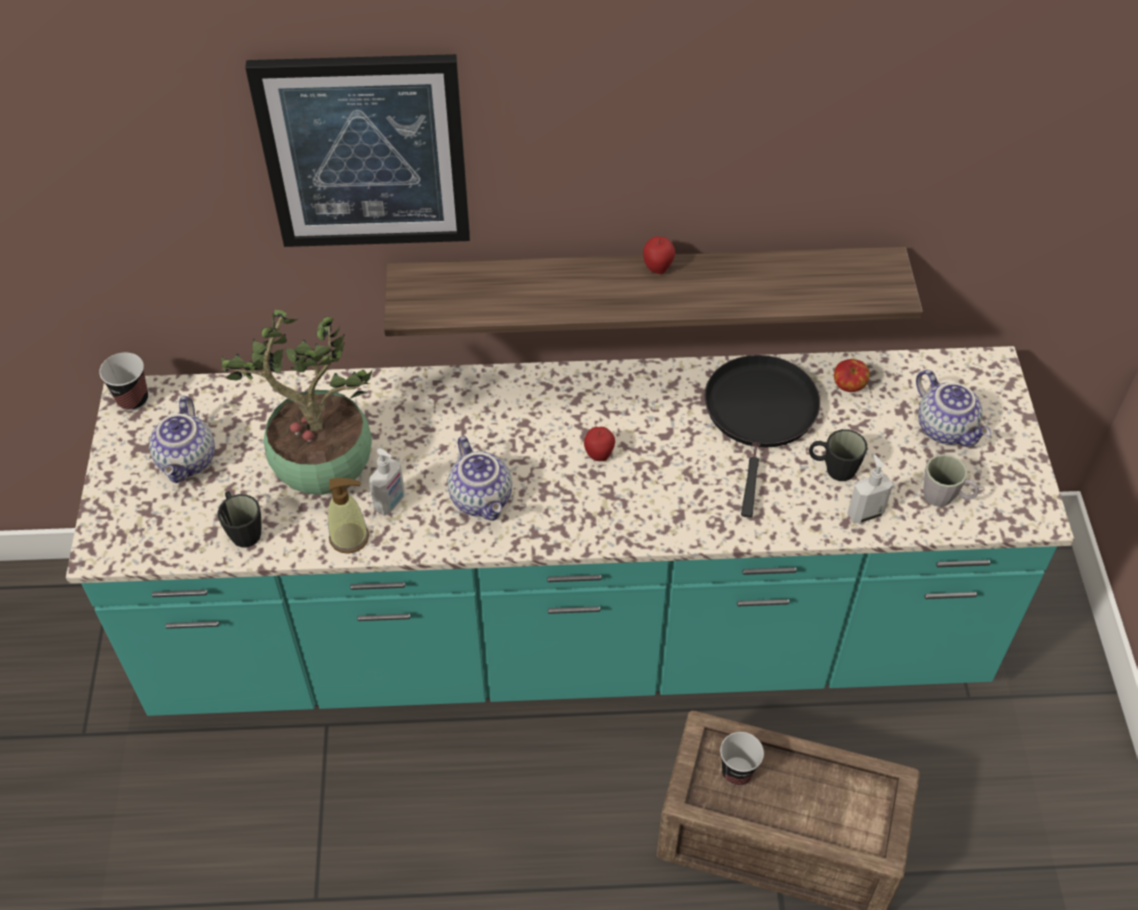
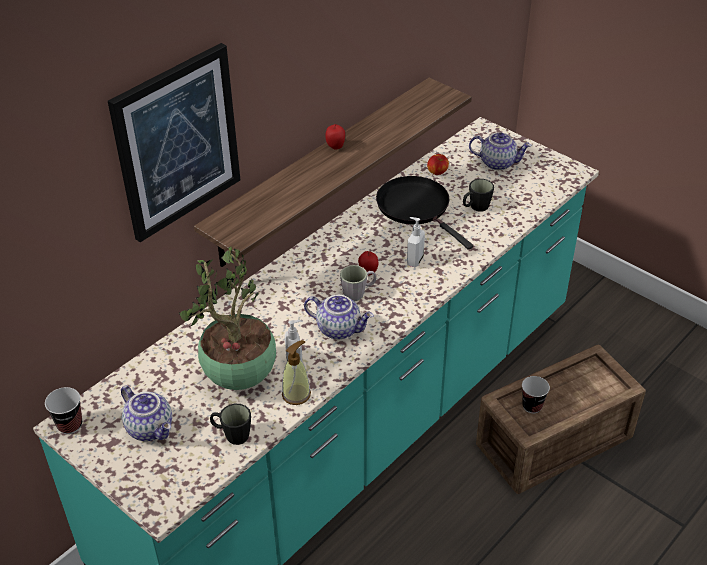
camera: 45 degrees left, 10 degrees down
soap dispenser [847,455,893,523] -> soap dispenser moved to [407,217,425,267]
grey mug [924,454,979,507] -> grey mug moved to [340,265,376,301]

